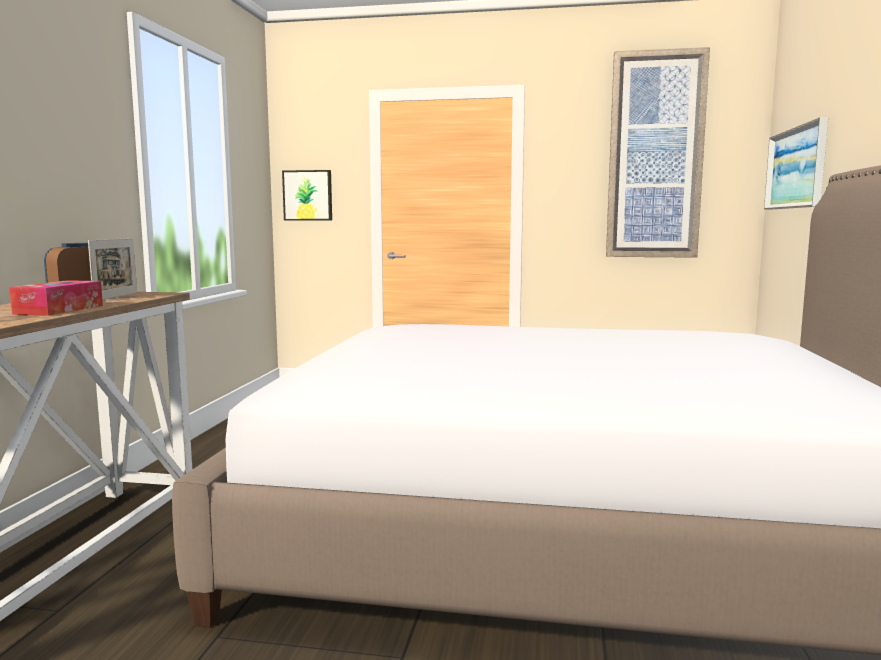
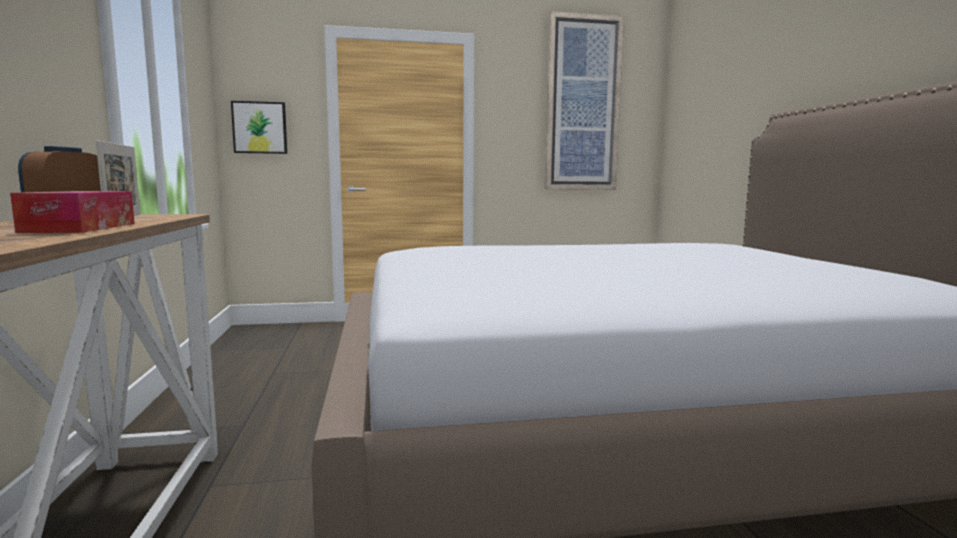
camera: 20 degrees left, 0 degrees up
picture [764,117,828,210] -> none

